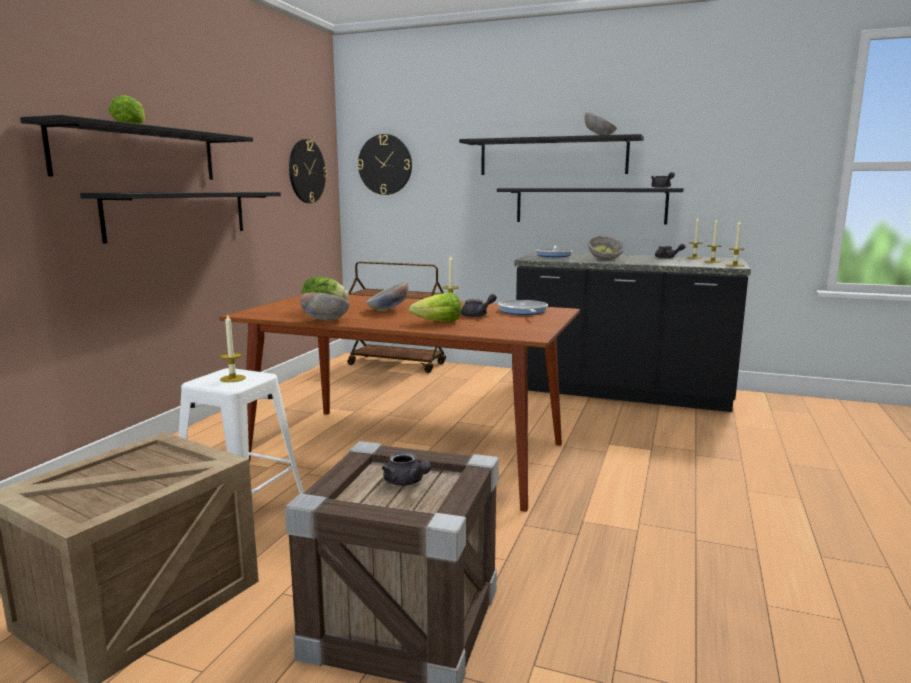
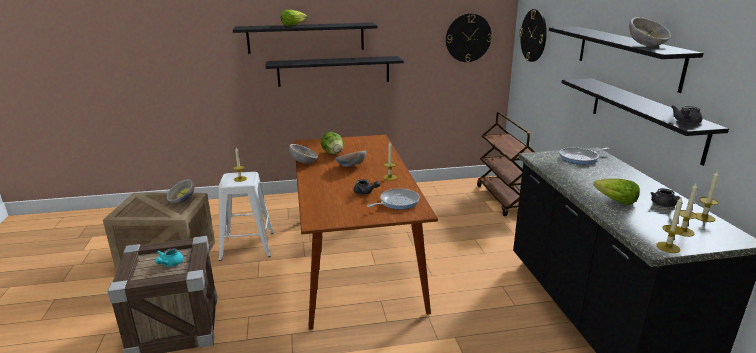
camera: 60 degrees right, 10 degrees up
grey teapot [382,452,431,486] -> turquoise teapot [155,248,183,267]
lettuce [408,292,462,322] -> lettuce moved to [593,179,640,204]
bowl [587,235,624,260] -> bowl moved to [167,179,194,203]

